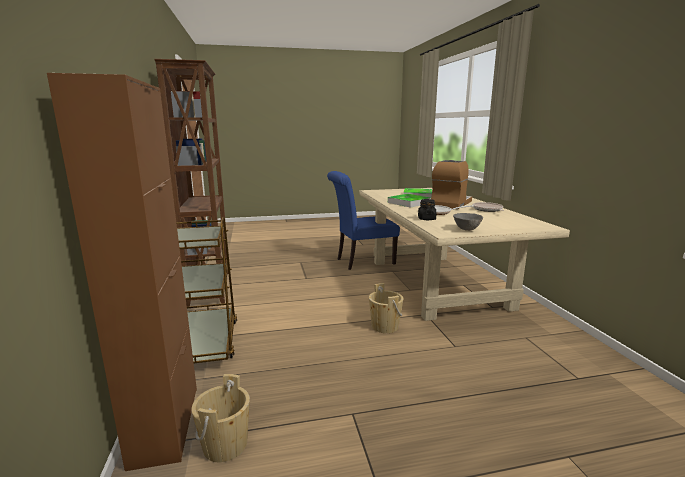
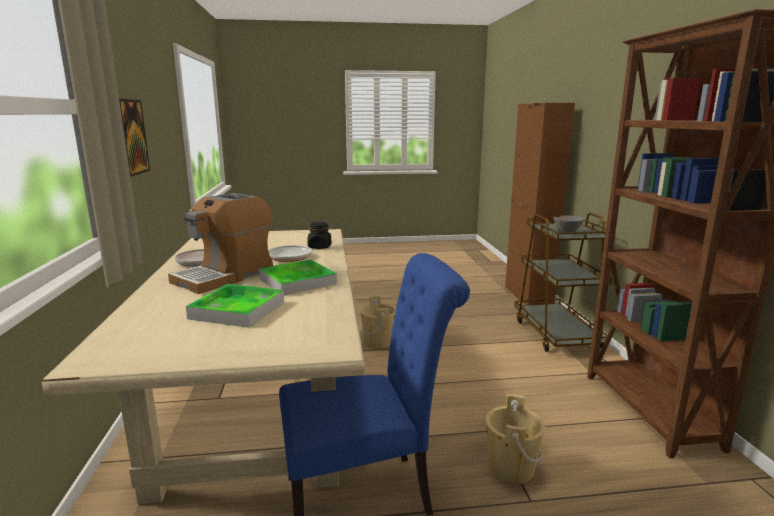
camera: 175 degrees left, 0 degrees up
beige bucket [191,374,250,462] -> beige bucket moved to [486,394,545,484]
grey bowl [453,213,483,231] -> grey bowl moved to [553,215,585,232]
none -> picture [119,99,150,177]

